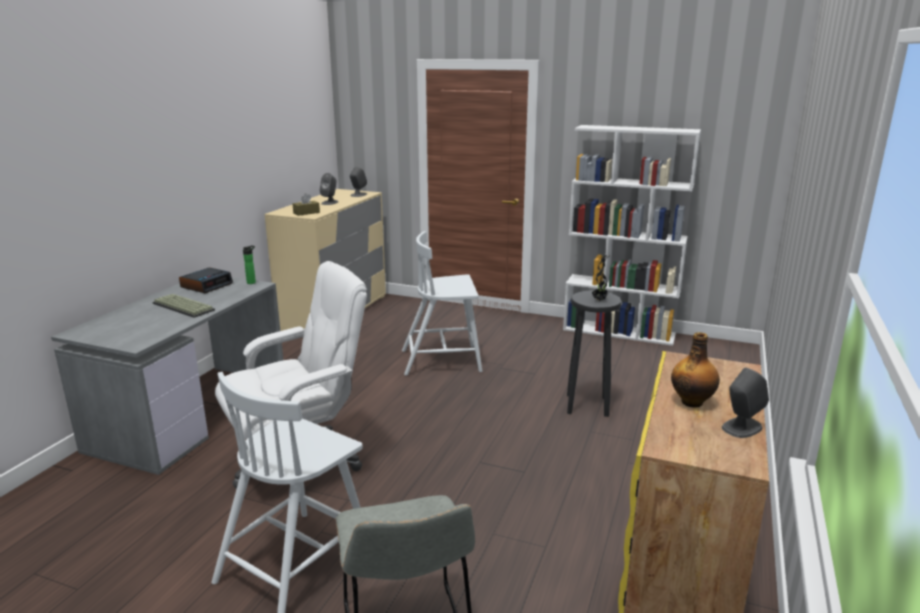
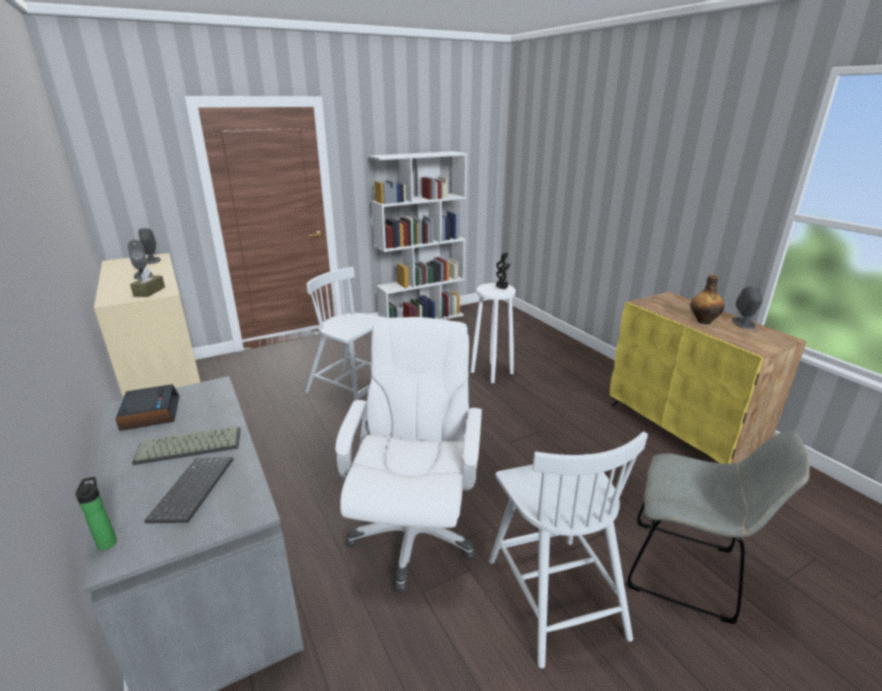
camera: 50 degrees left, 5 degrees up
bottle [243,245,256,284] -> bottle moved to [75,477,117,550]
white chair [402,231,482,376] -> white chair turned 90 degrees clockwise [305,267,386,401]
black stool [567,291,622,417] -> white stool [471,283,516,383]
none -> keyboard [144,457,234,523]

